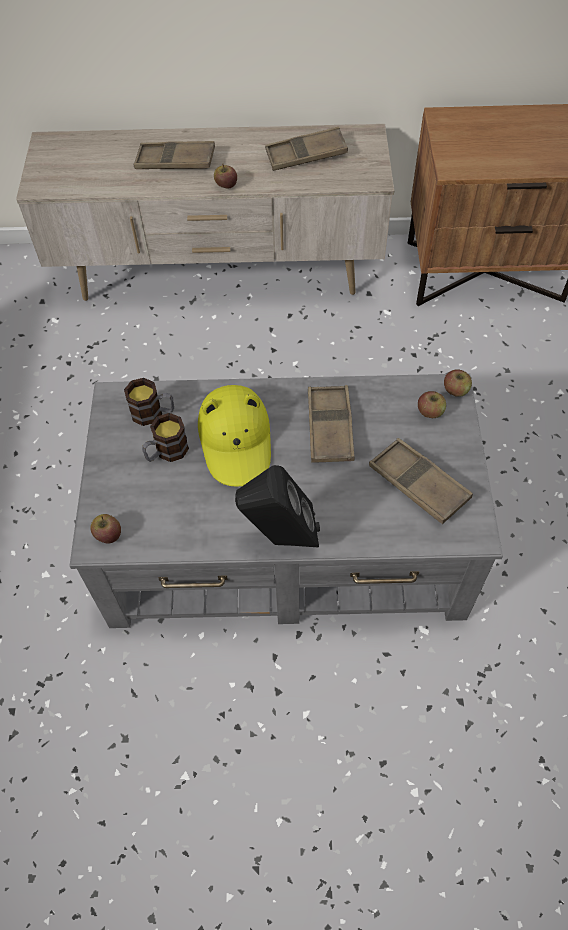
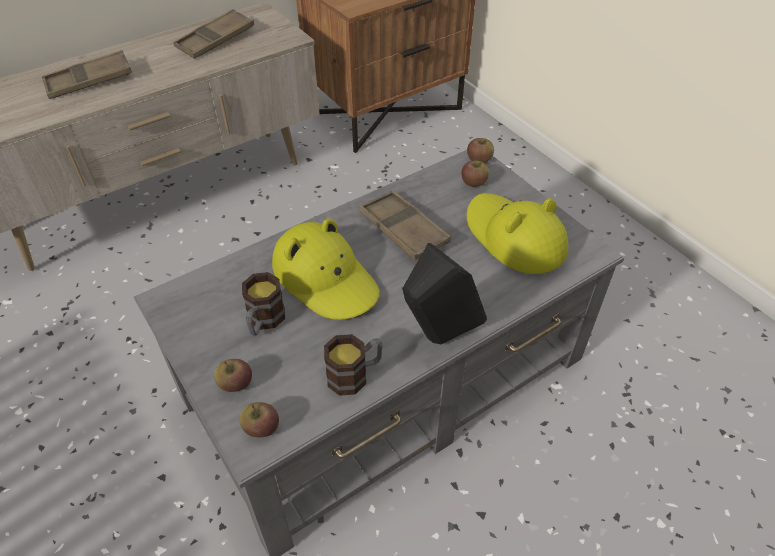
camera: 35 degrees left, 10 degrees down
mug [124,378,174,426] -> mug moved to [324,334,383,396]
apple [214,164,237,189] -> apple moved to [214,359,252,392]
brown tray [369,438,473,524] -> yellow hat [467,193,568,274]

